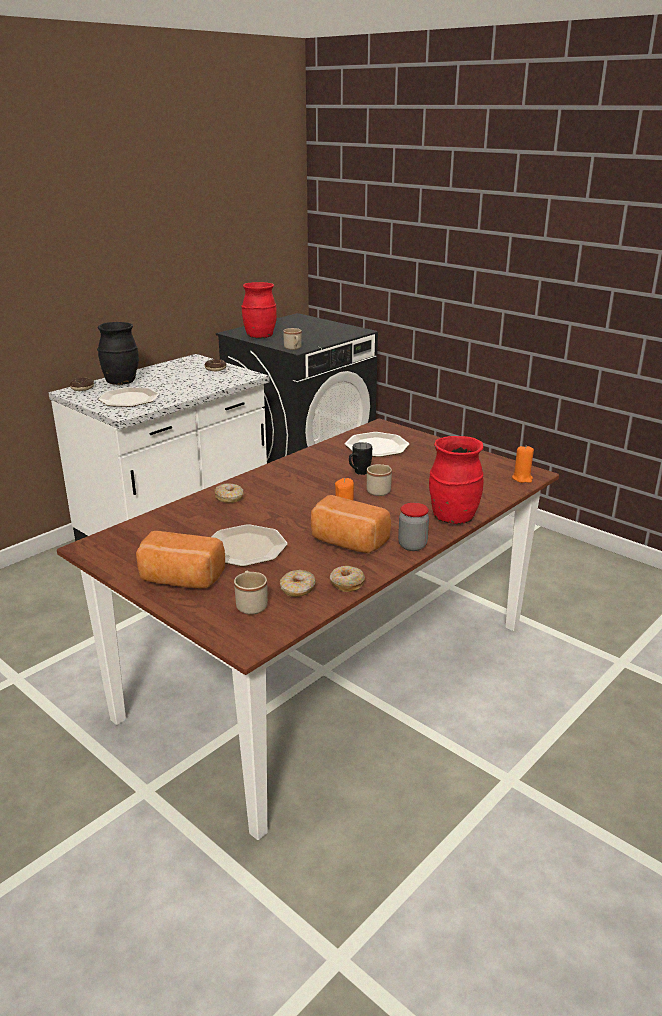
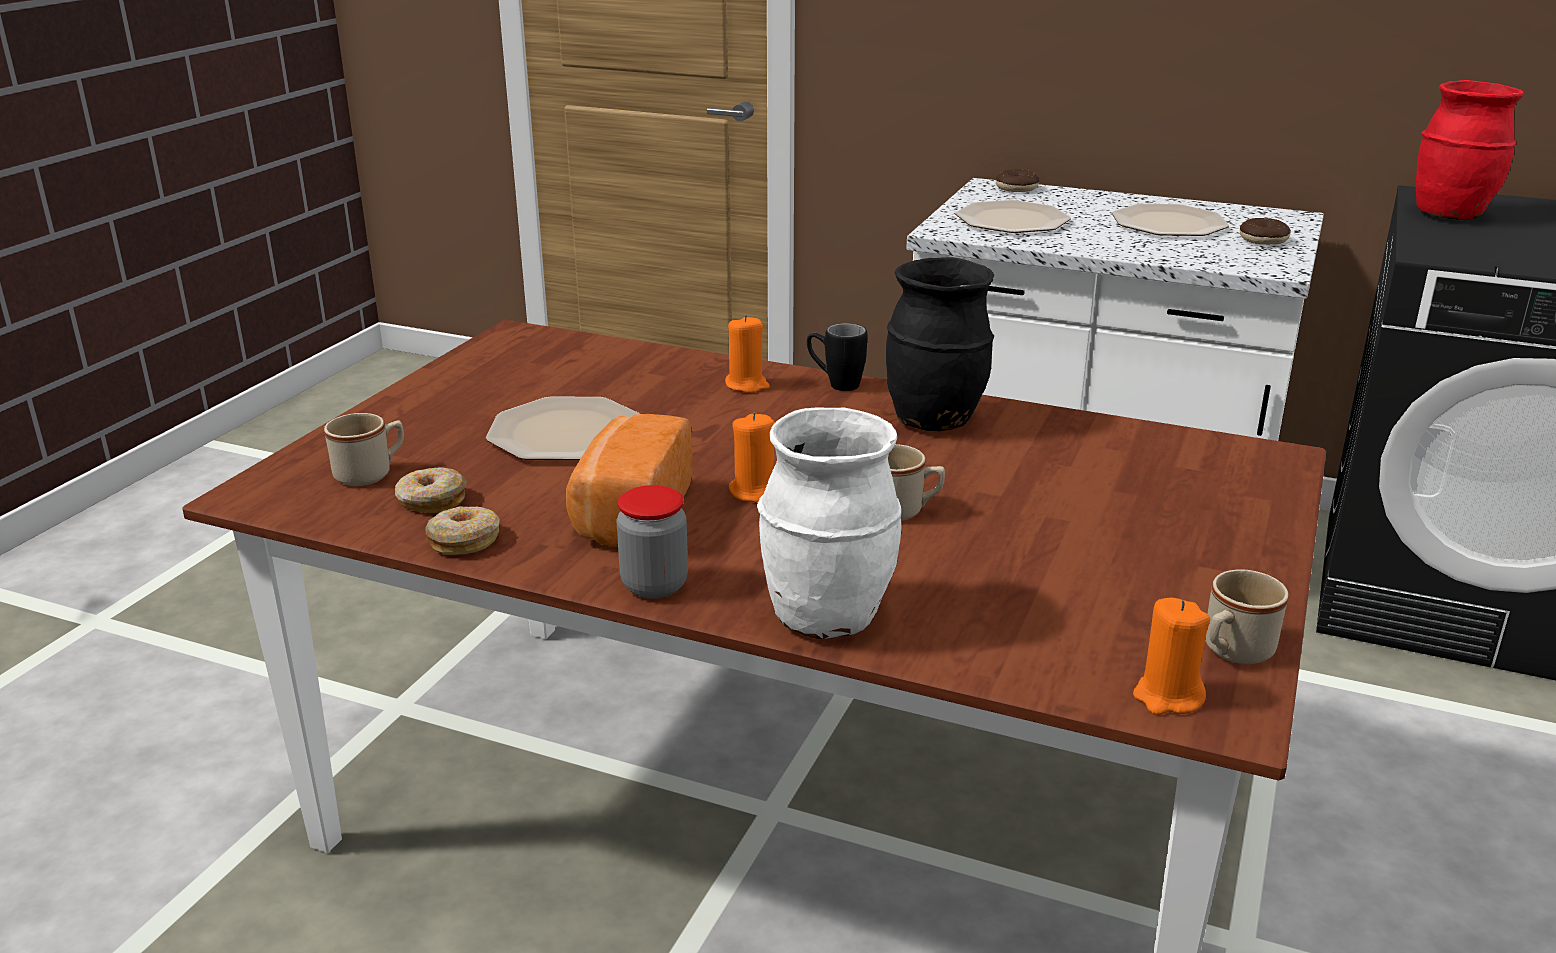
camera: 70 degrees right, 0 degrees up
black vase [97,322,139,385] -> black vase moved to [886,257,994,431]
bread [136,531,225,589] -> none
donut [214,483,244,503] -> orange candle [725,315,770,393]
beige mug [283,328,302,350] -> beige mug moved to [1205,569,1289,664]
plate [345,432,409,457] -> plate moved to [1112,204,1229,236]
black mug [349,442,372,475] -> black mug moved to [807,323,867,391]
red vase [429,436,484,524] -> white vase [757,407,902,639]

